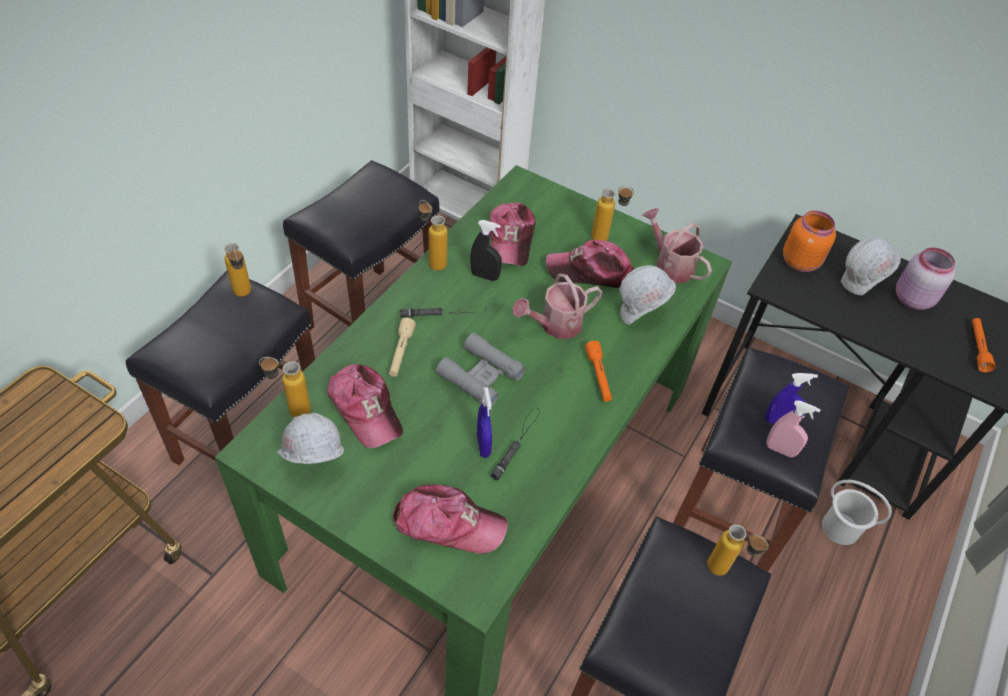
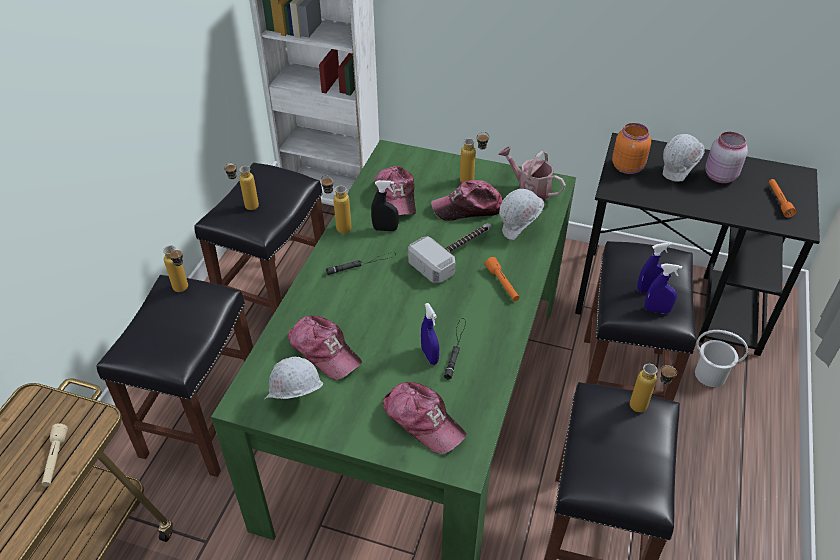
camera: 10 degrees left, 5 degrees down
bottle [259,357,311,417] -> bottle moved to [224,162,259,210]
beige flashlight [389,318,416,377] -> beige flashlight moved to [41,423,68,487]
cap [393,485,508,554] -> cap turned 45 degrees clockwise [383,382,467,454]
grey binoculars [436,332,526,407] -> none
watering can [512,274,602,339] -> hammer [408,223,491,283]
pink spray bottle [766,400,821,458] -> blue spray bottle [645,263,683,314]

